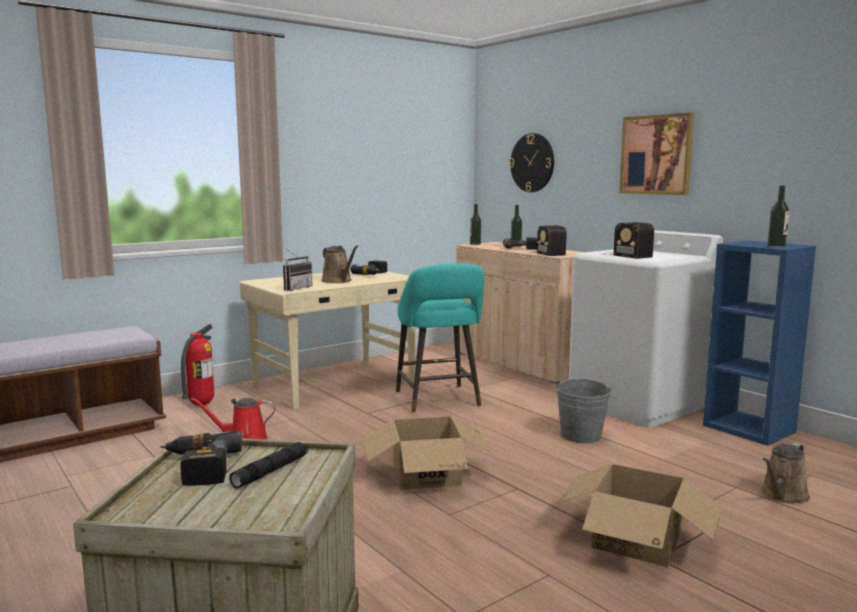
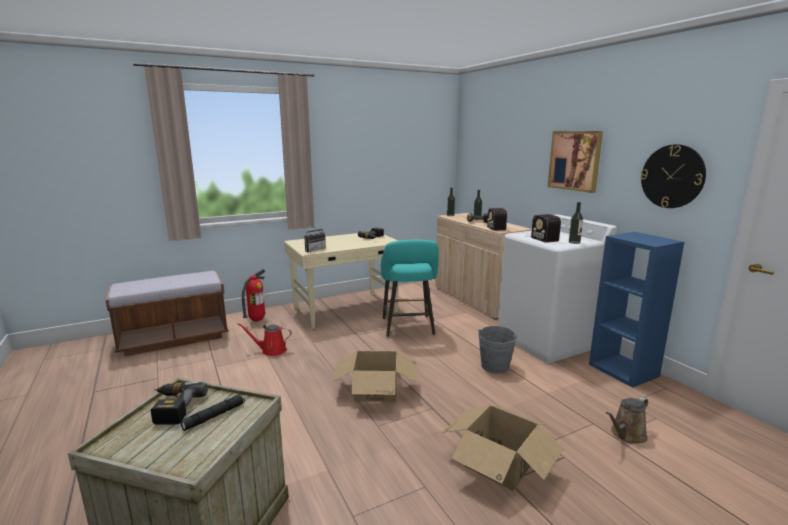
camera: 10 degrees right, 5 degrees up
brown watering can [321,245,358,283] -> none
wall clock [509,133,554,192] -> wall clock moved to [640,144,706,208]
bottle [767,186,789,248] -> bottle moved to [569,202,583,244]

